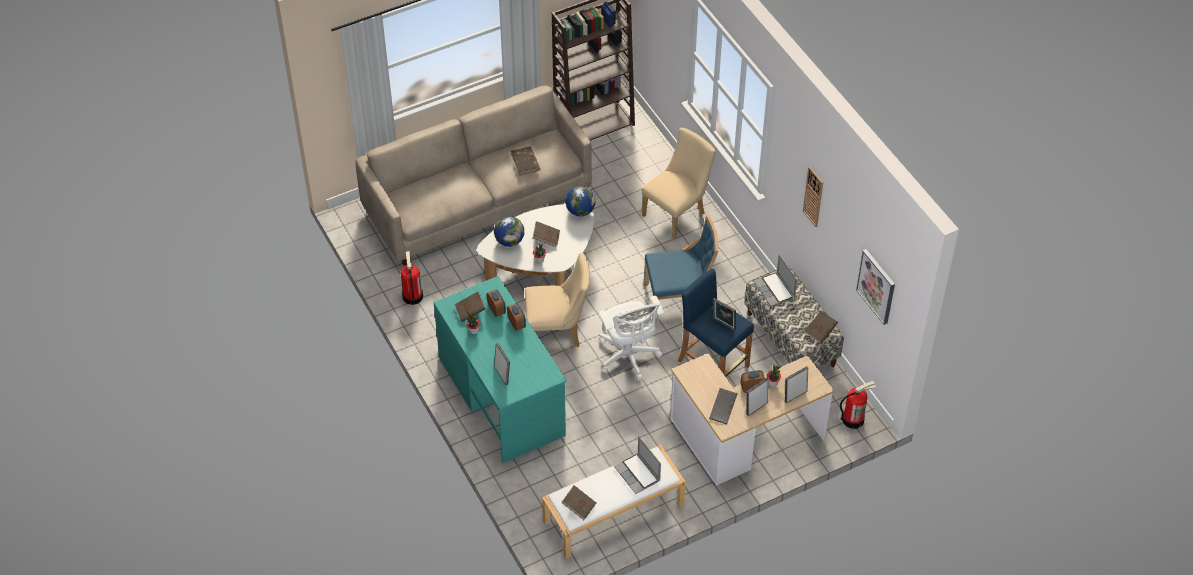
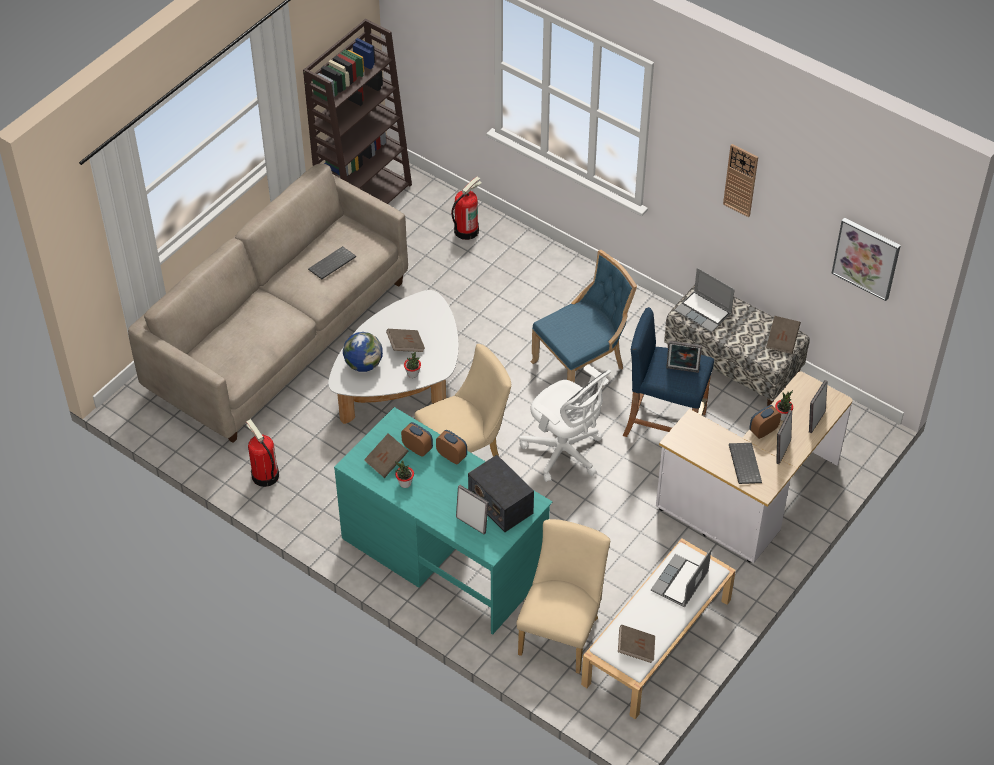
camera: 25 degrees left, 0 degrees up
brown book [511,146,540,176] -> keyboard [308,246,356,279]
globe [565,186,596,216] -> none
laptop [614,436,661,494] -> laptop turned 90 degrees clockwise [651,549,712,608]
beige chair [642,128,716,239] -> beige chair moved to [516,519,610,674]
fire extinguisher [840,381,876,429] -> fire extinguisher moved to [451,177,482,240]
none -> radio [468,455,534,532]

